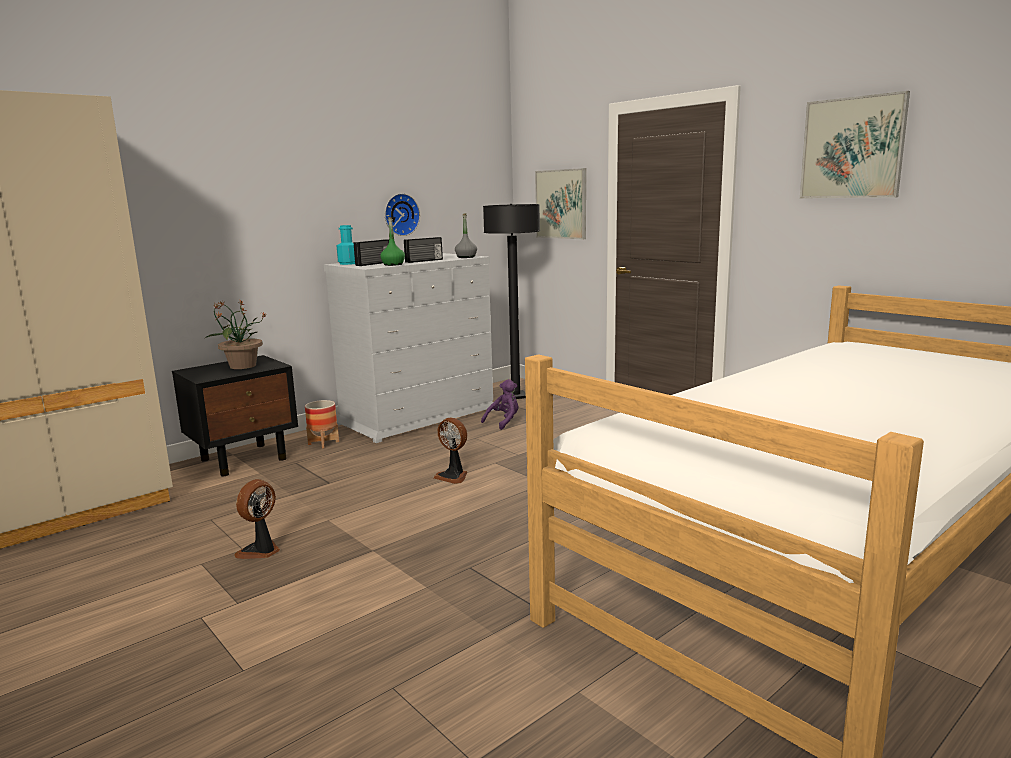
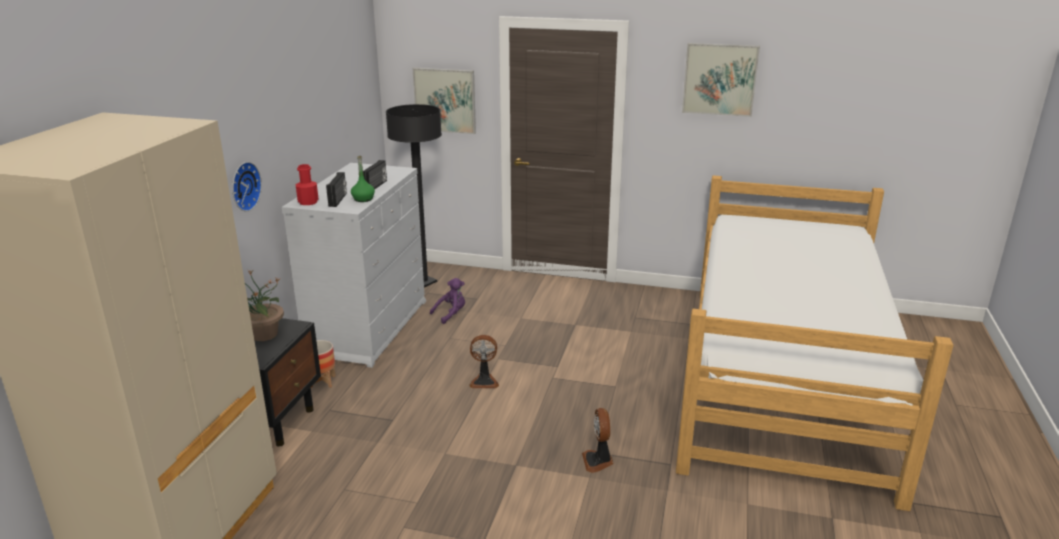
camera: 35 degrees left, 10 degrees up
fan [234,479,280,559] -> fan moved to [582,408,614,473]
turquoise bottle [336,225,355,265] -> red bottle [295,164,319,205]
wall clock [385,193,420,236] -> wall clock moved to [232,162,262,212]
grey bottle [455,213,477,258] -> none
purple plush toy [481,379,519,430] -> purple plush toy turned 45 degrees clockwise [430,278,465,324]

